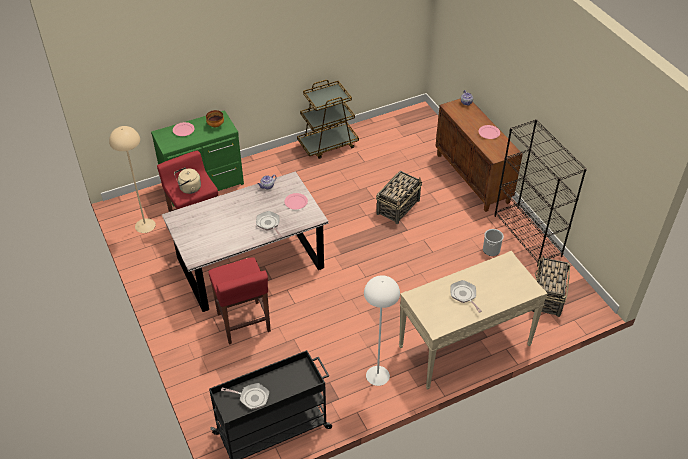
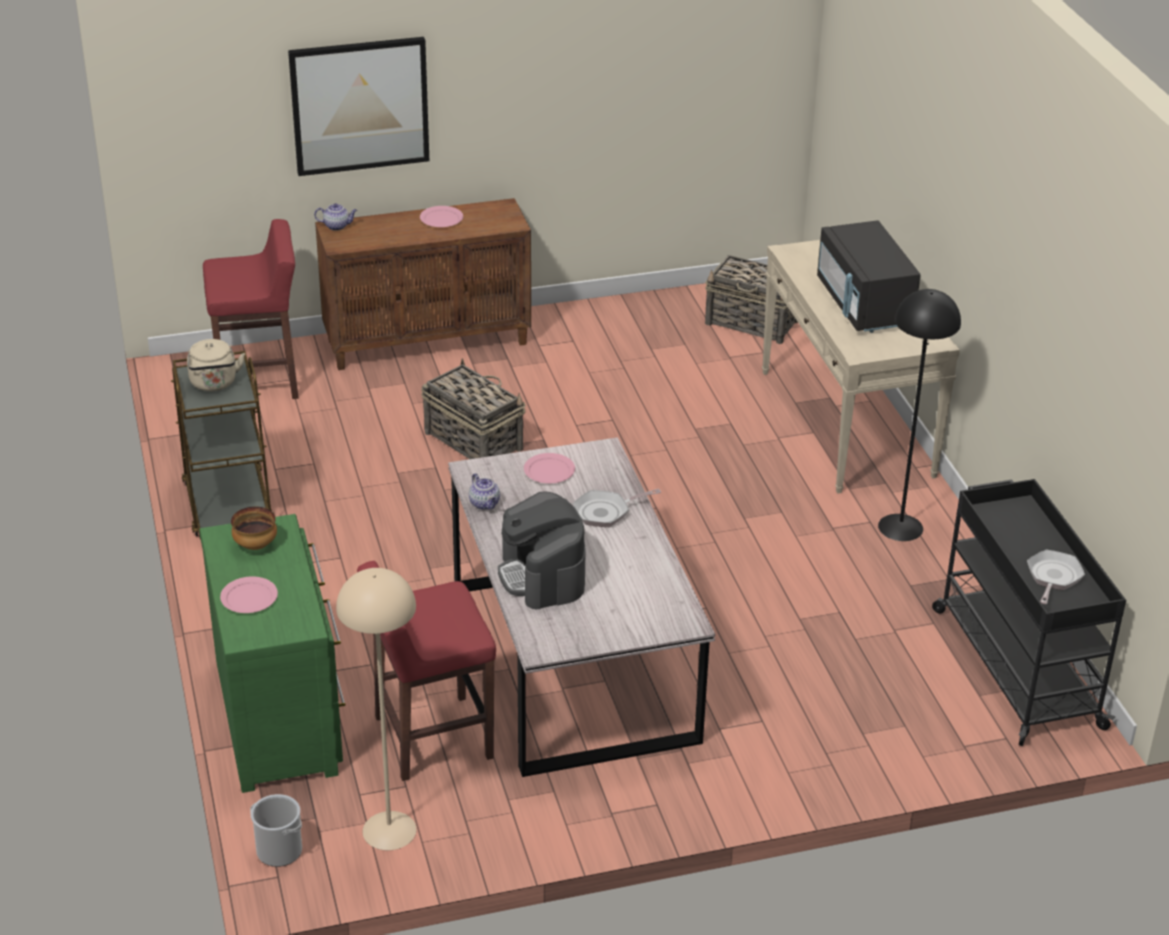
camera: 80 degrees left, 10 degrees down
beige kettle [174,167,201,194] -> beige kettle moved to [187,339,245,391]
red stool [208,257,271,345] -> red stool moved to [203,219,299,399]
white floor lamp [364,275,400,386] -> black floor lamp [878,289,961,541]
frying pan [450,280,482,313] -> black microwave [817,220,920,333]
bucket [483,229,504,256] -> bucket moved to [250,794,302,867]
black bookcase [494,119,587,267] -> none
none -> picture [288,37,429,176]
none -> coffee machine [498,491,586,609]

